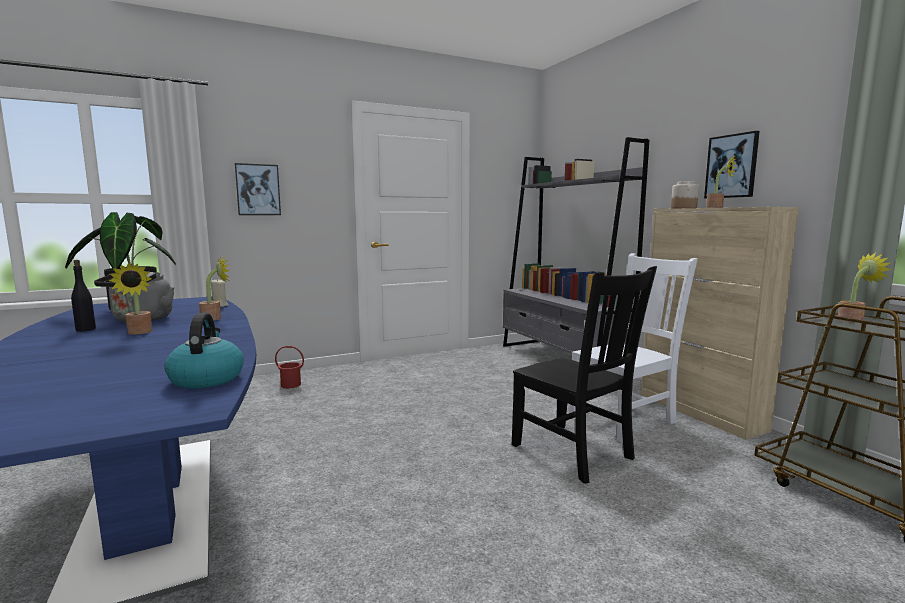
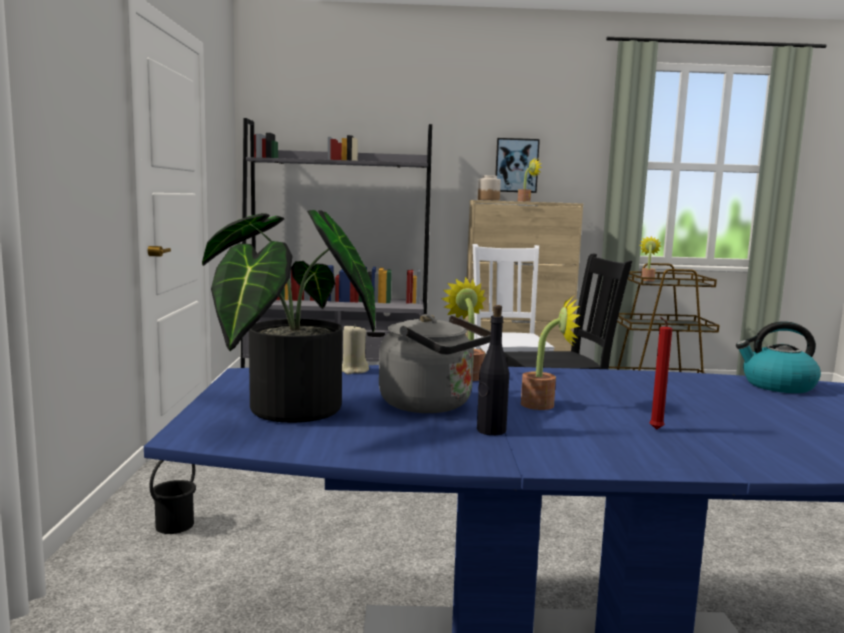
camera: 65 degrees left, 0 degrees up
picture [235,163,281,215] -> none
red bucket [275,346,304,388] -> black bucket [149,460,196,534]
none -> red candle [649,317,672,430]

